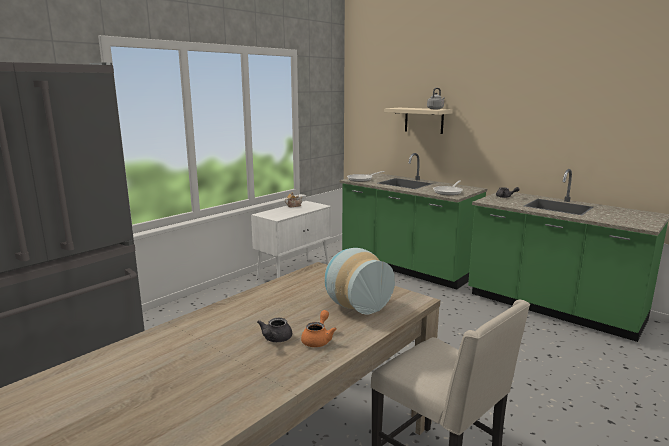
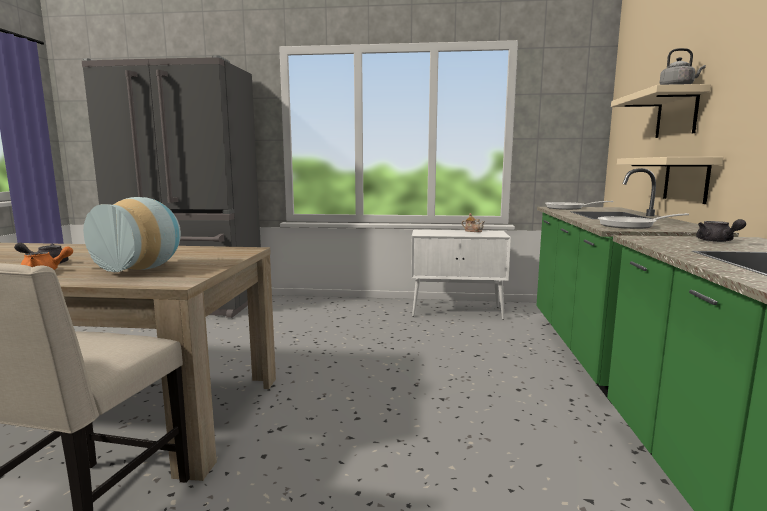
camera: 55 degrees right, 5 degrees down
none -> beige shelf [617,157,723,204]

